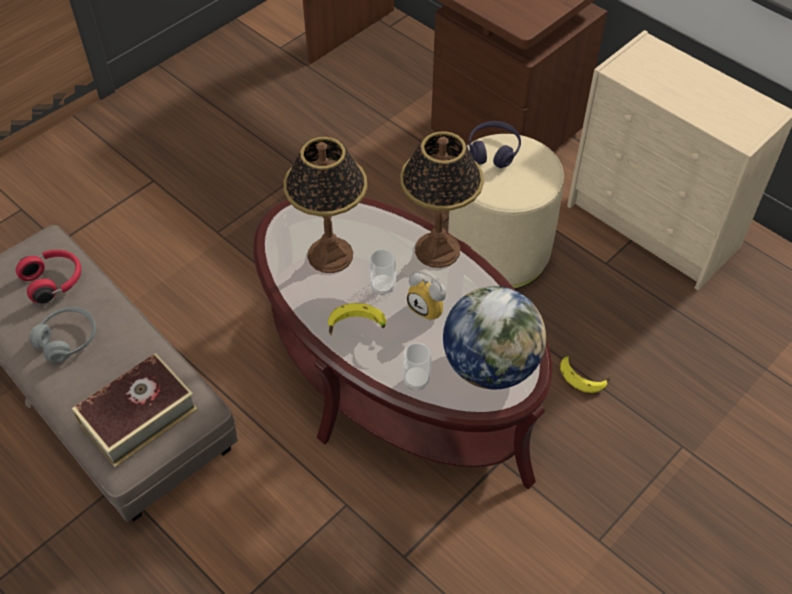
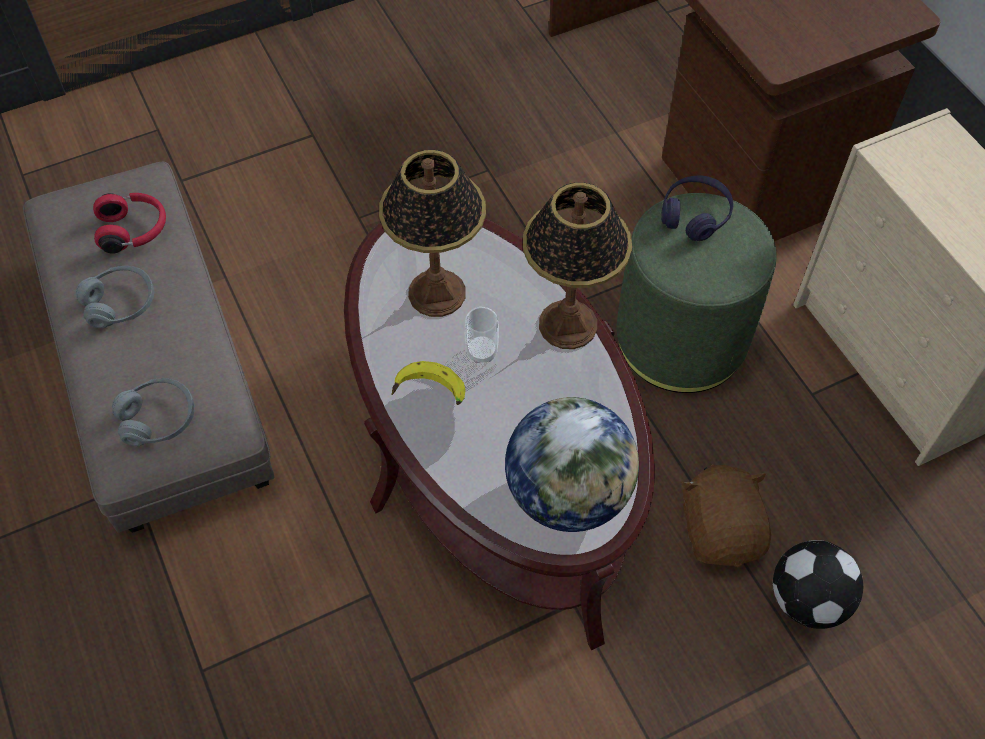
camera: 20 degrees right, 5 degrees up
book [72,353,198,468] -> grey headphones [112,378,195,446]
cup [403,343,432,390] -> none
alarm clock [407,270,447,321] -> none
beige ottoman [448,134,564,289] -> green ottoman [617,193,777,393]
banana [560,356,611,393] -> brown plush toy [681,464,771,567]
none -> football [773,540,863,629]

